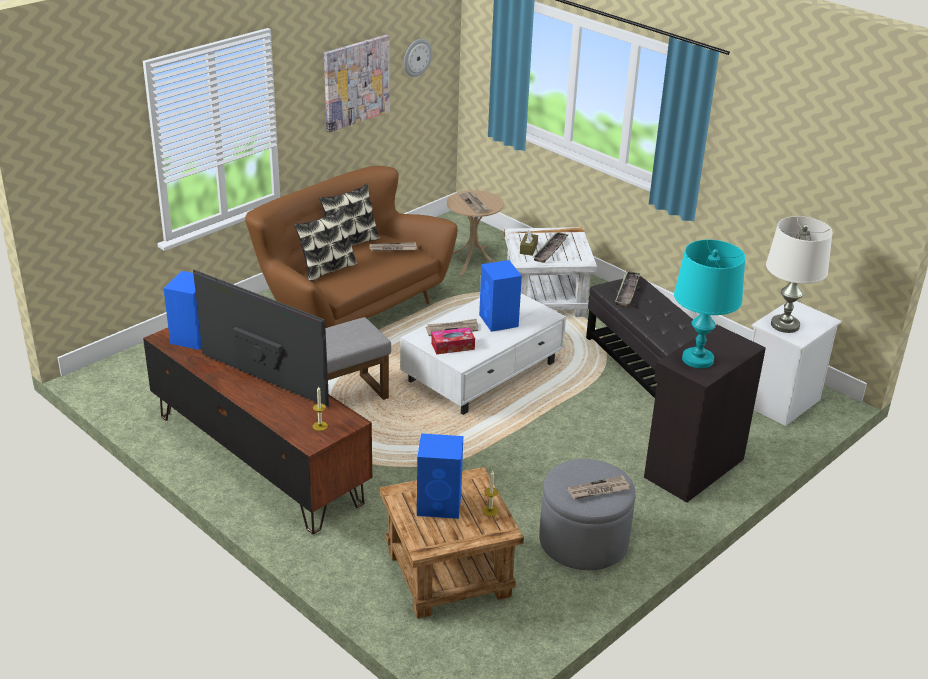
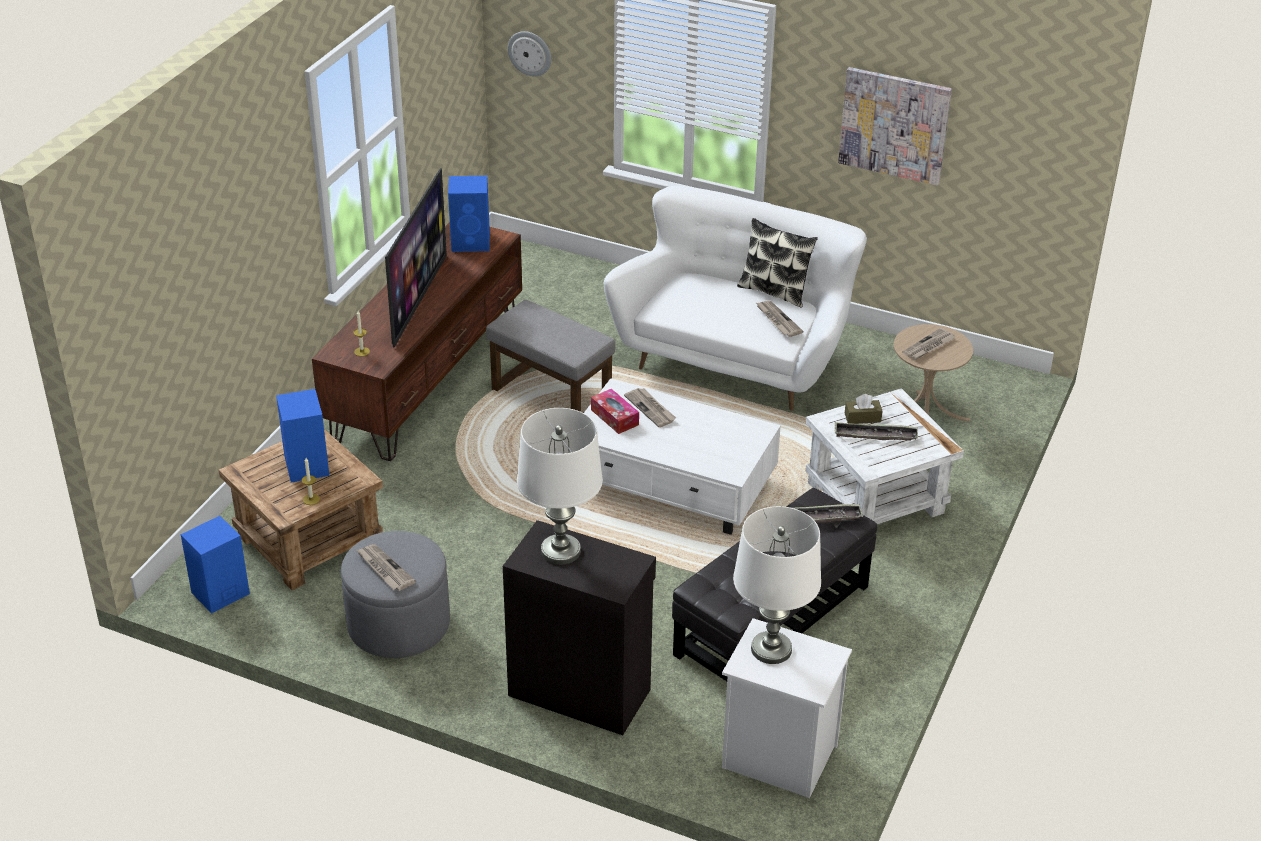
camera: 70 degrees right, 5 degrees up
brown sofa [245,166,458,328] -> white sofa [604,185,867,411]
pillow [294,207,357,282] -> none
wall clock [404,39,432,77] -> wall clock moved to [508,31,551,76]
blue speaker [479,260,522,332] -> blue speaker moved to [181,516,250,613]
turquoise table lamp [674,240,745,368] -> white table lamp [517,408,603,565]

